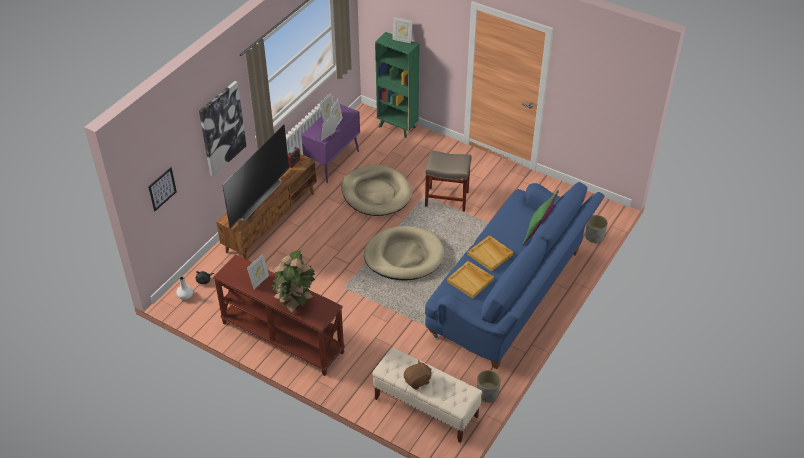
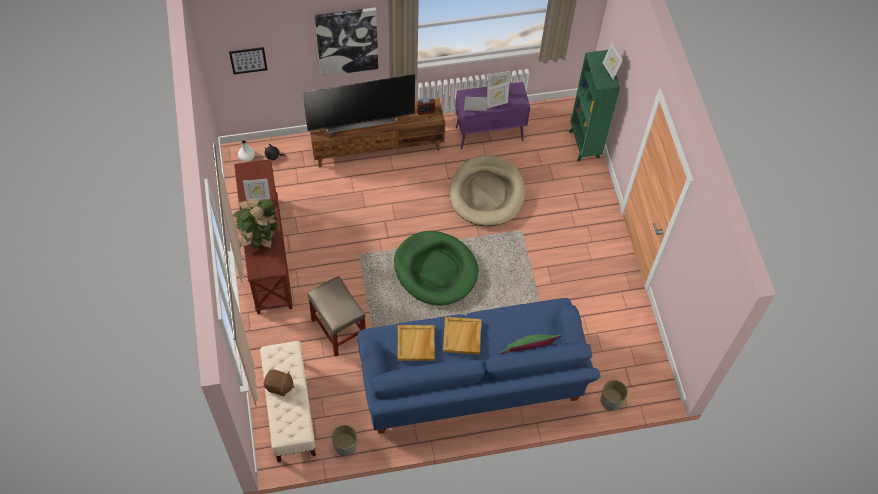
camera: 45 degrees right, 15 degrees up
beige dog bed [364,226,445,280] -> green dog bed [394,231,479,305]
beige stool [425,150,472,212] -> beige stool moved to [307,276,366,357]

